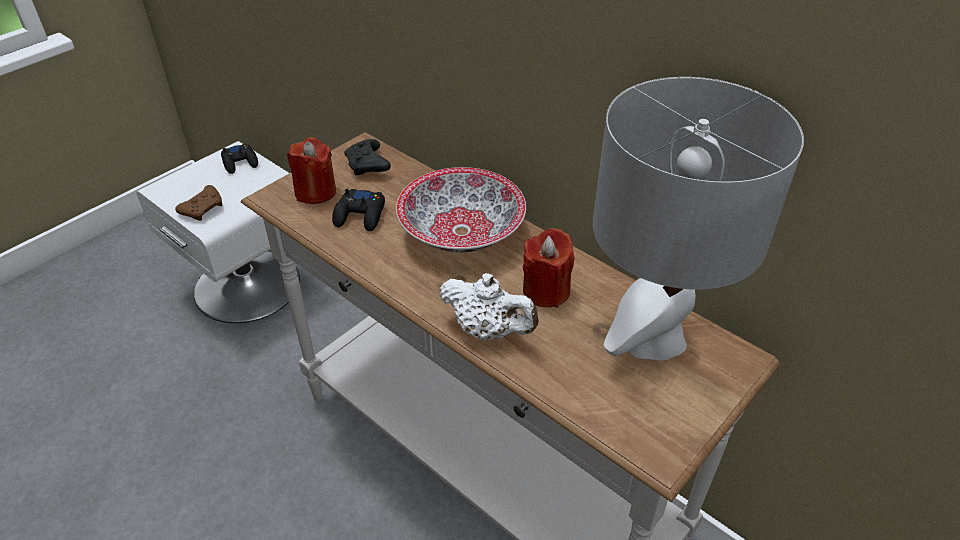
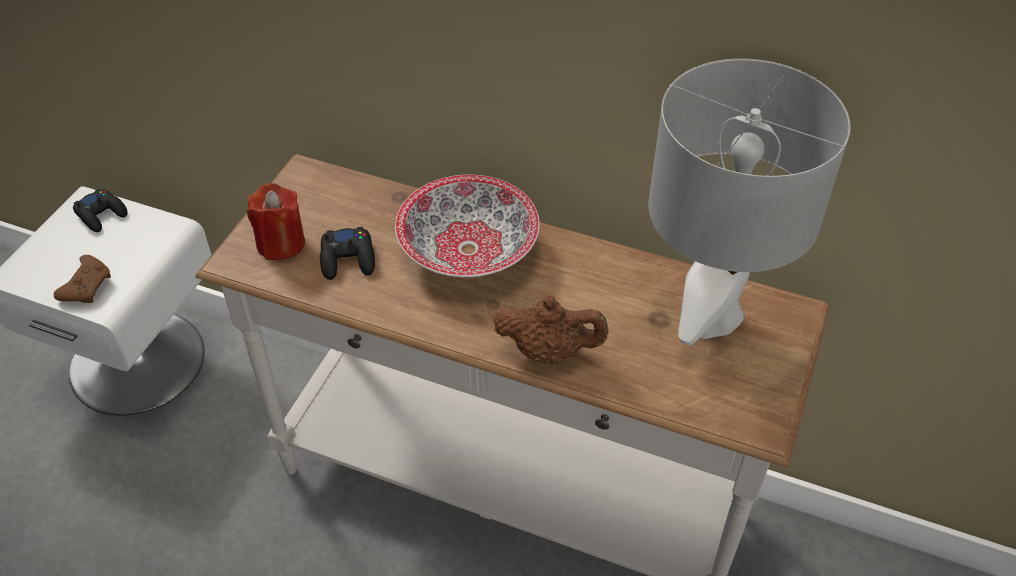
camera: 20 degrees left, 5 degrees up
black game controller [344,139,391,175] -> none
white teapot [439,273,538,341] -> brown teapot [494,296,609,365]
red candle [523,228,575,308] -> none

